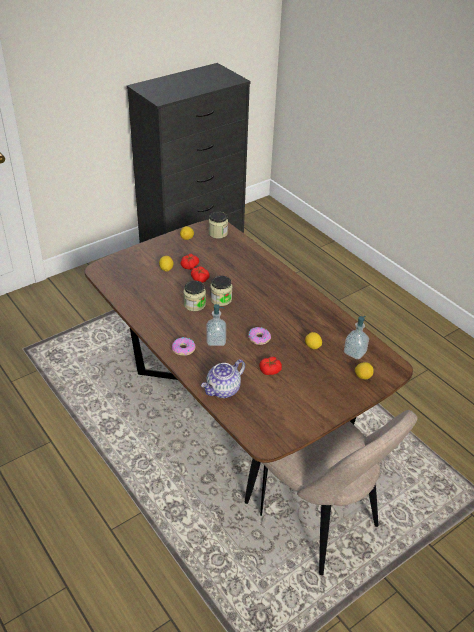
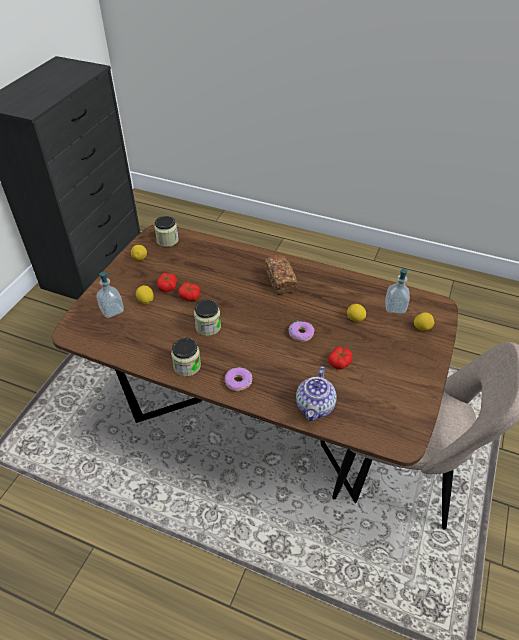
camera: 30 degrees left, 5 degrees up
soap dispenser [207,304,226,346] -> soap dispenser moved to [96,272,124,318]
jar [210,276,232,306] -> jar moved to [171,338,201,376]
none -> bread [265,255,297,295]

